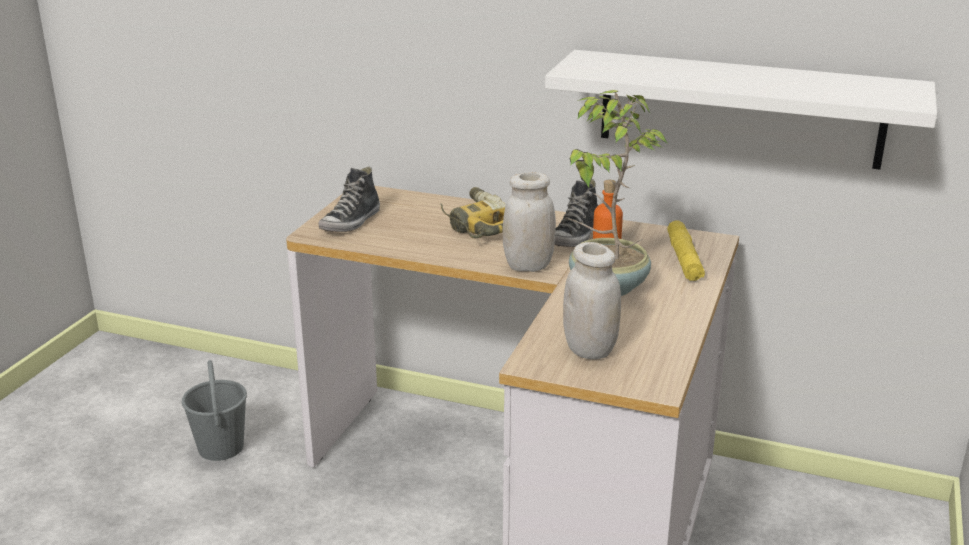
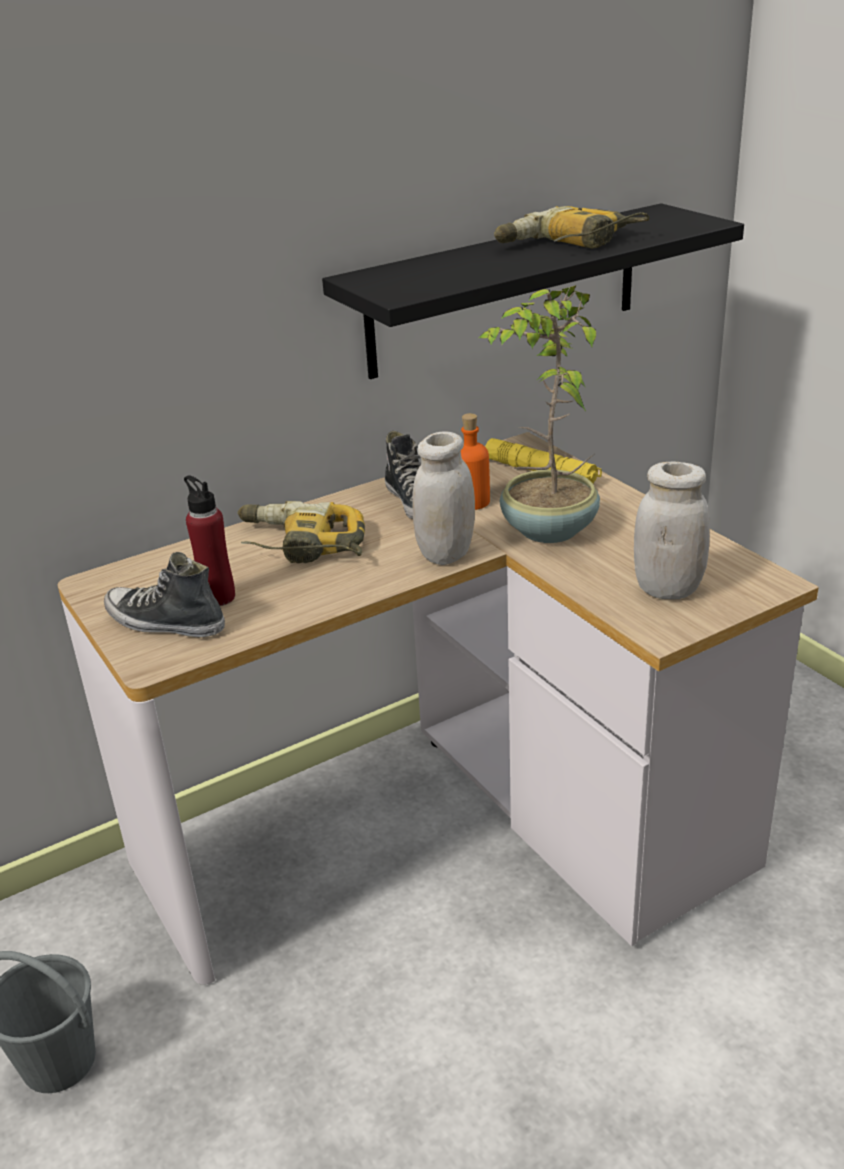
camera: 50 degrees left, 5 degrees up
shoe [318,167,380,232] -> shoe turned 135 degrees clockwise [104,552,225,638]
white shelf [545,50,937,170] -> black shelf [322,203,744,379]
none -> red bottle [184,475,235,606]
none -> power drill [494,206,649,248]

